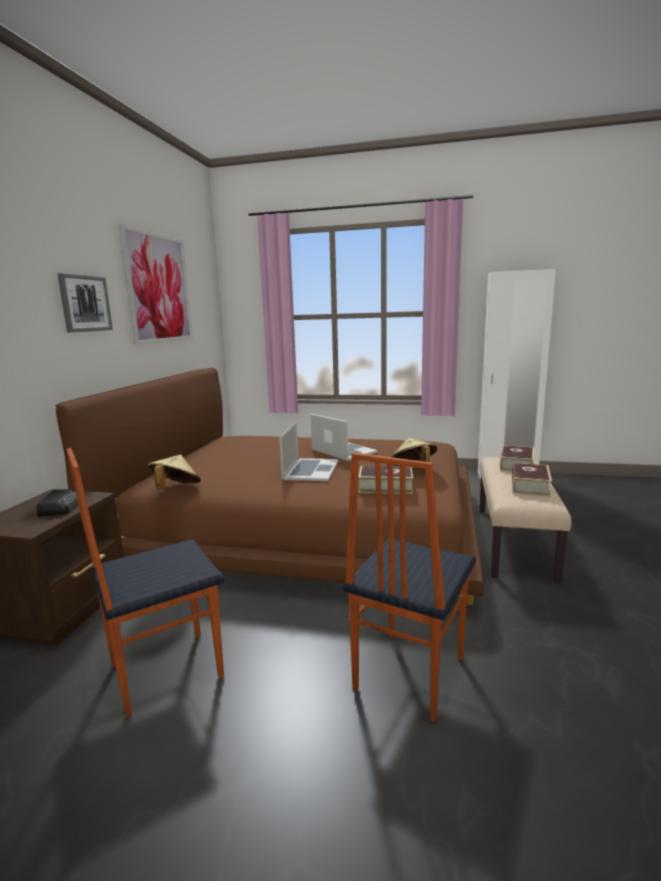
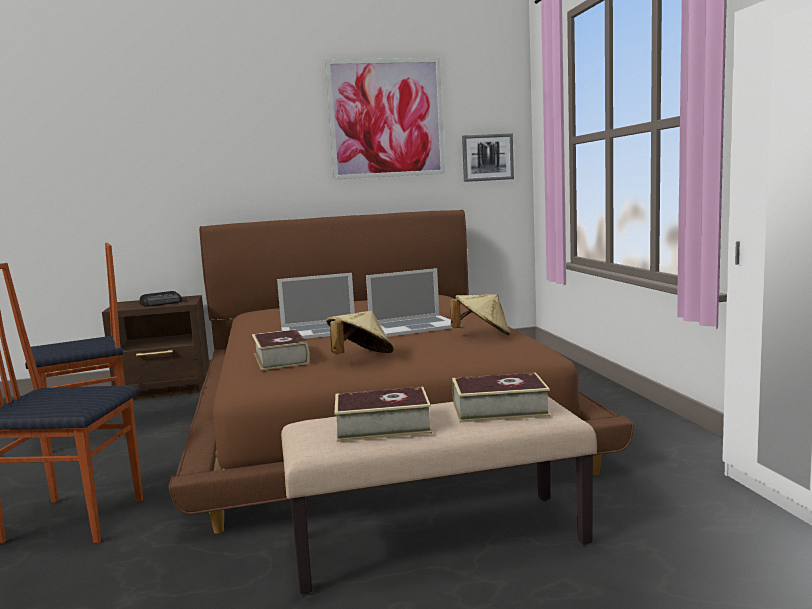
camera: 65 degrees right, 5 degrees down
picture [57,273,113,332] -> picture moved to [462,133,514,182]
chair [66,448,224,718] -> chair turned 120 degrees clockwise [25,243,125,420]
beige hat [147,455,201,490] -> beige hat moved to [450,294,510,335]
laptop [310,413,377,461] -> laptop turned 45 degrees clockwise [366,268,461,337]

